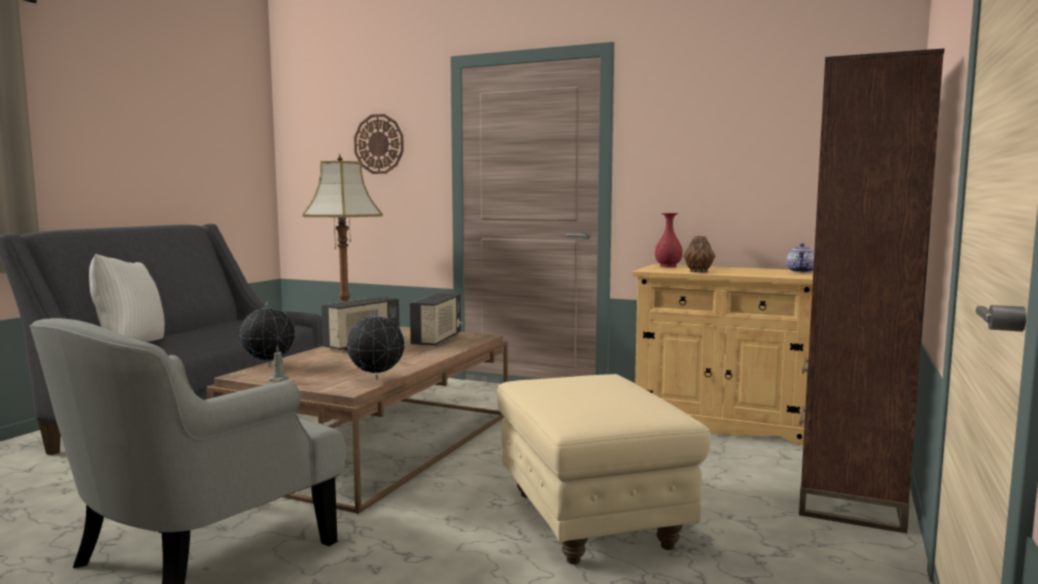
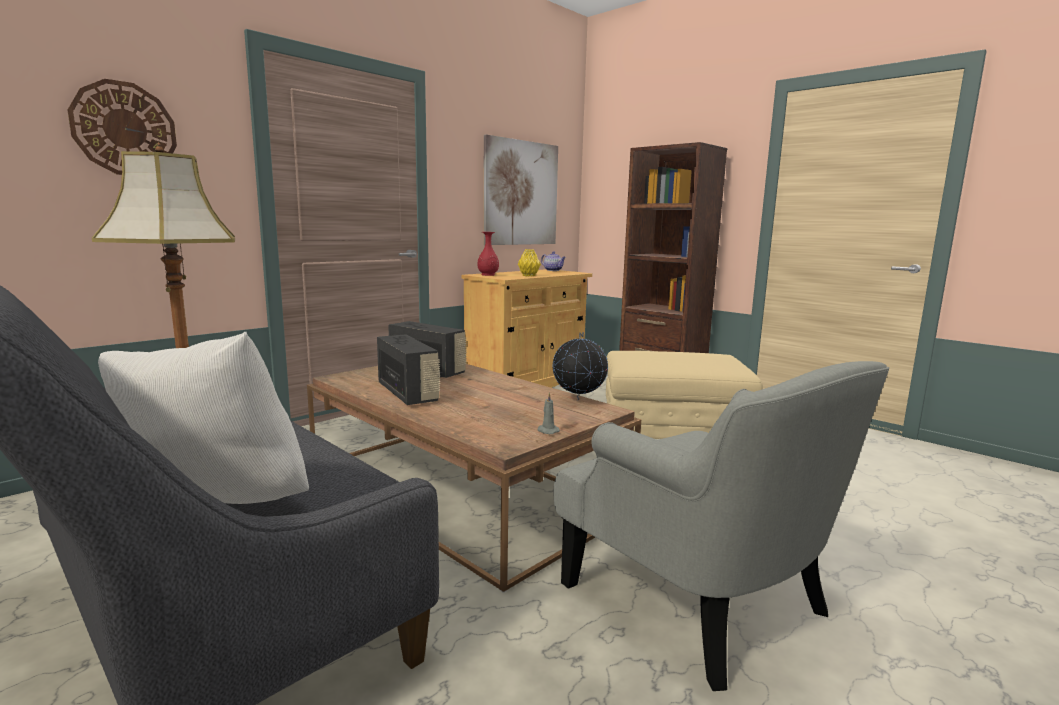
camera: 70 degrees left, 5 degrees up
globe [240,301,295,367] -> none
brown vase [683,236,715,272] -> yellow vase [518,249,541,276]
none -> picture [483,135,558,245]

